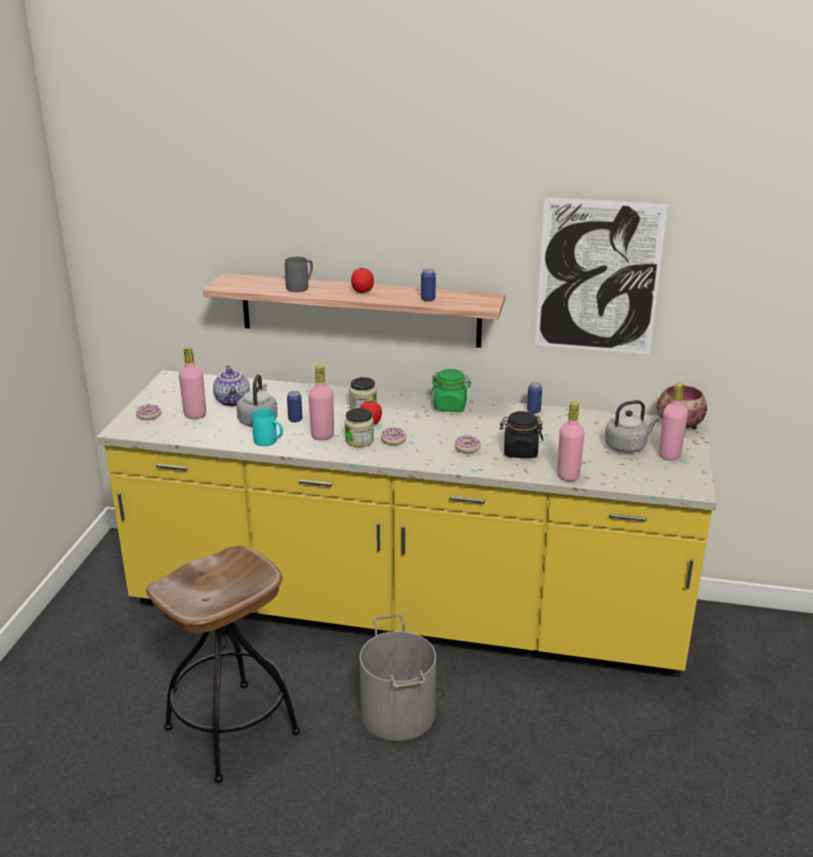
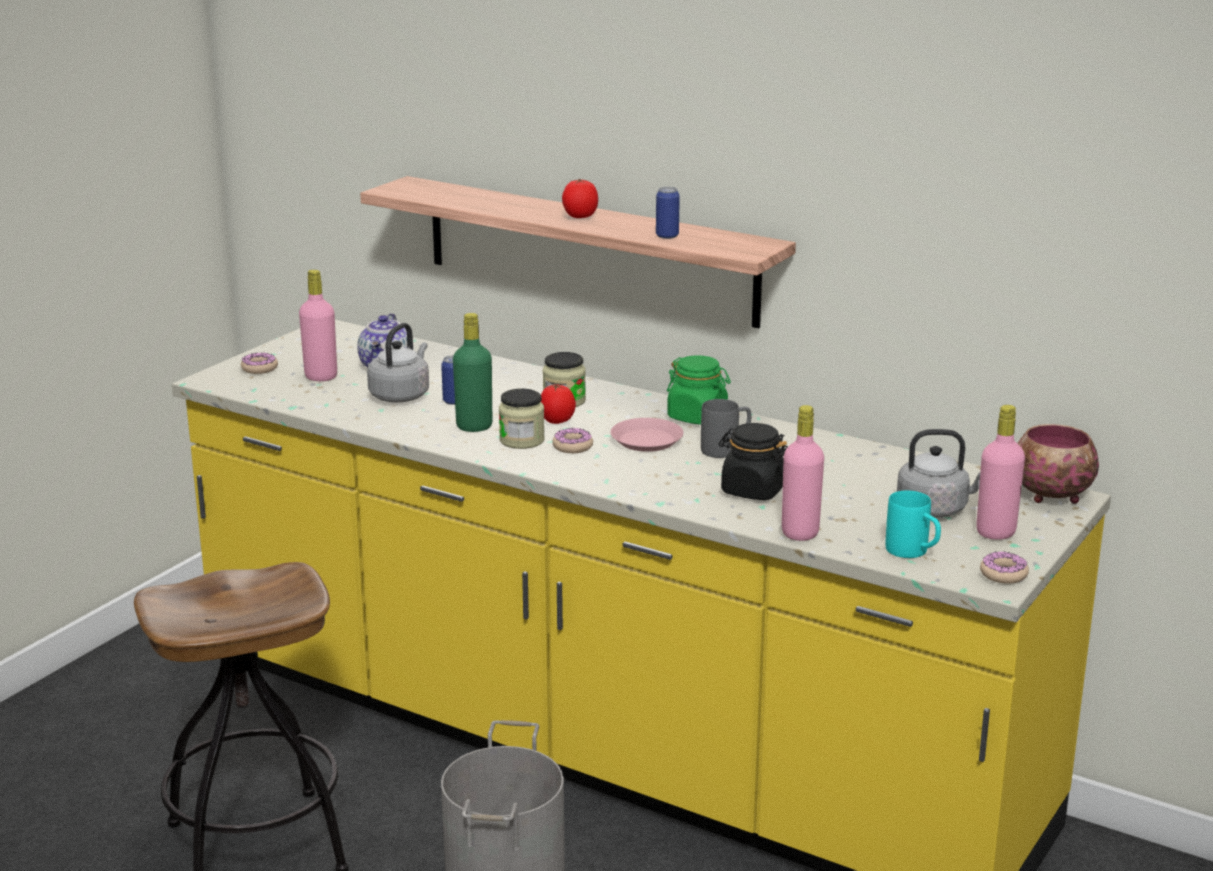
camera: 20 degrees right, 5 degrees down
turquoise mug [252,409,283,446] -> turquoise mug moved to [886,491,941,558]
grey mug [285,257,313,292] -> grey mug moved to [701,399,752,458]
pink bottle [308,365,334,440] -> green bottle [453,313,492,432]
donut [455,435,481,453] -> donut moved to [980,551,1029,583]
can [527,382,542,413] -> none
picture [535,197,668,354] -> none
none -> pink plate [611,418,683,452]

